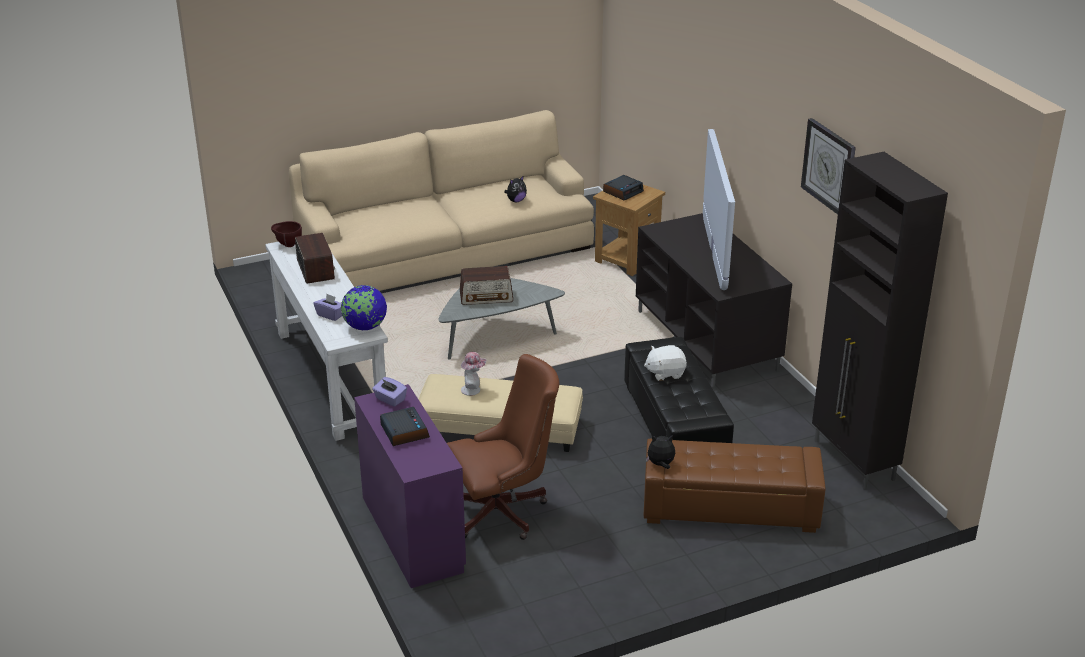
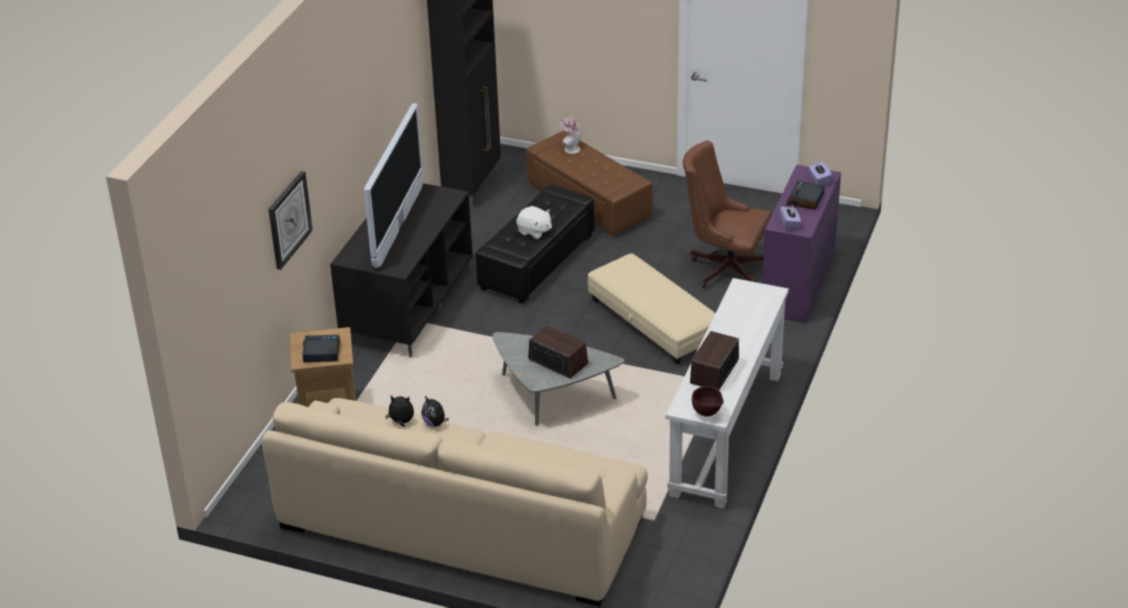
camera: 135 degrees left, 5 degrees up
purple tissue box [314,294,342,321] -> purple tissue box moved to [809,162,832,185]
globe [341,285,387,330] -> none
hat [461,352,486,396] -> hat moved to [559,117,581,154]
plush toy [646,435,675,469] -> plush toy moved to [421,396,449,427]
television [703,129,735,290] -> television turned 150 degrees clockwise [364,103,423,268]
wall clock [801,118,856,214] -> wall clock moved to [268,171,313,270]

